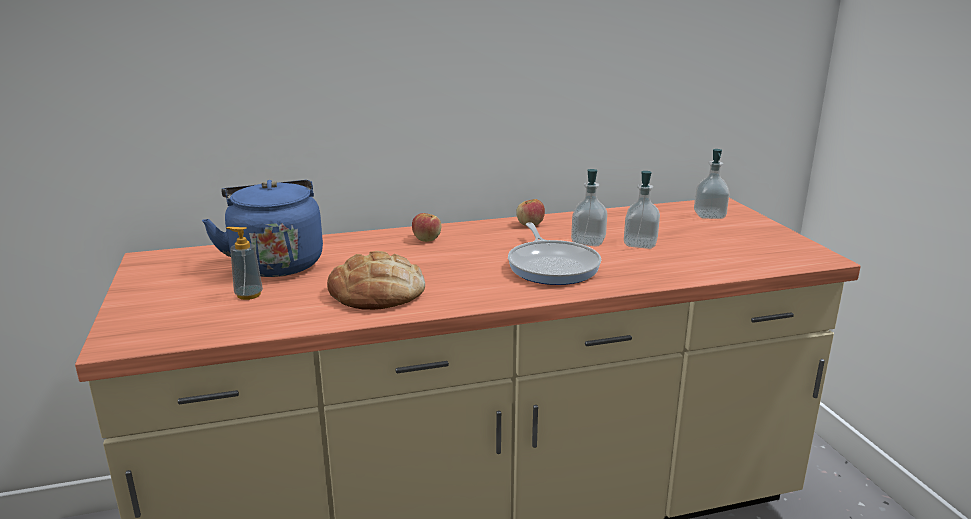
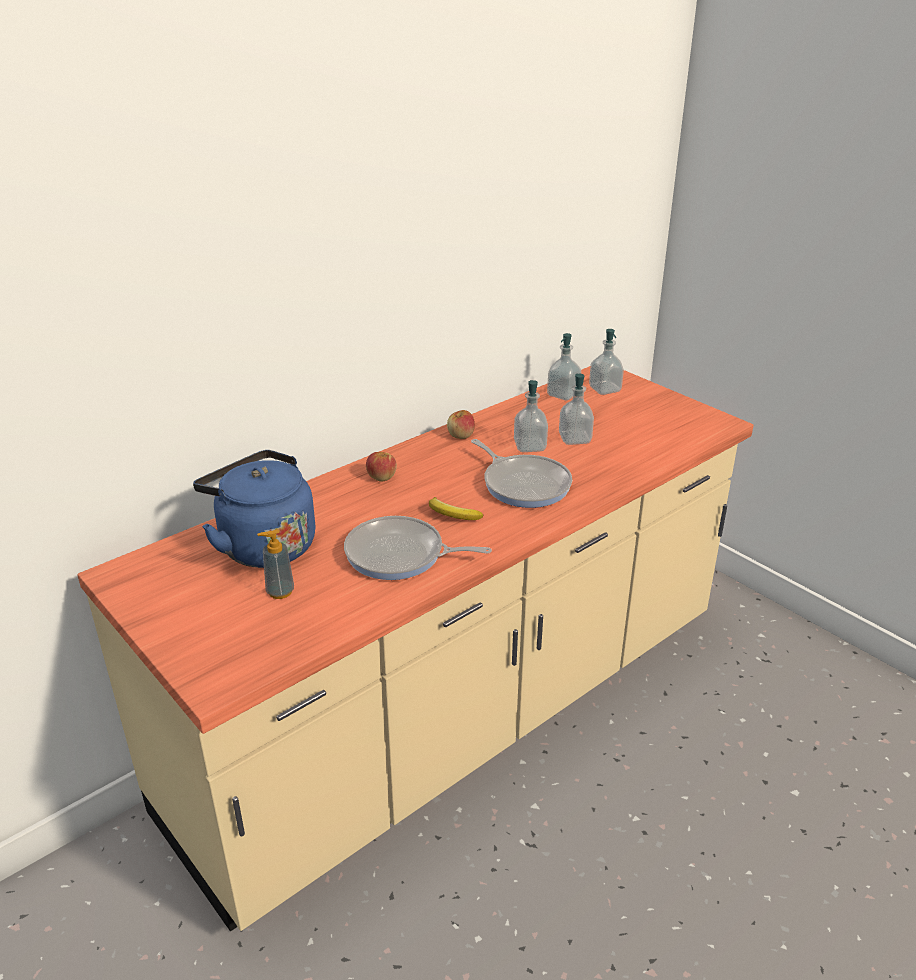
camera: 25 degrees left, 10 degrees up
bread [327,251,425,310] -> frying pan [344,516,492,580]
none -> banana [429,497,483,520]
none -> soap dispenser [547,333,581,400]

